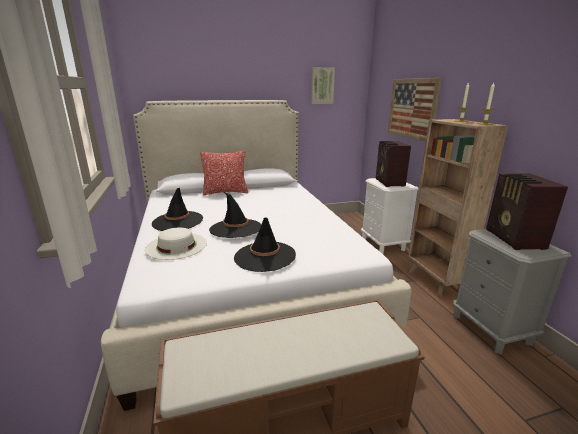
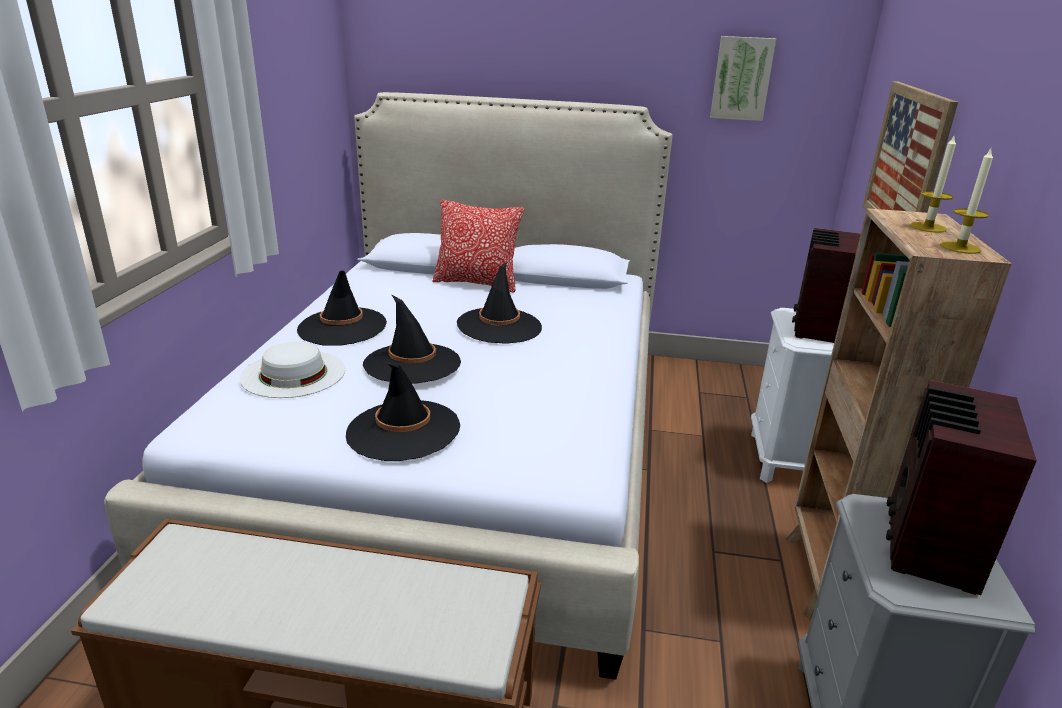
camera: 25 degrees right, 5 degrees up
none -> black hat [457,261,542,344]

